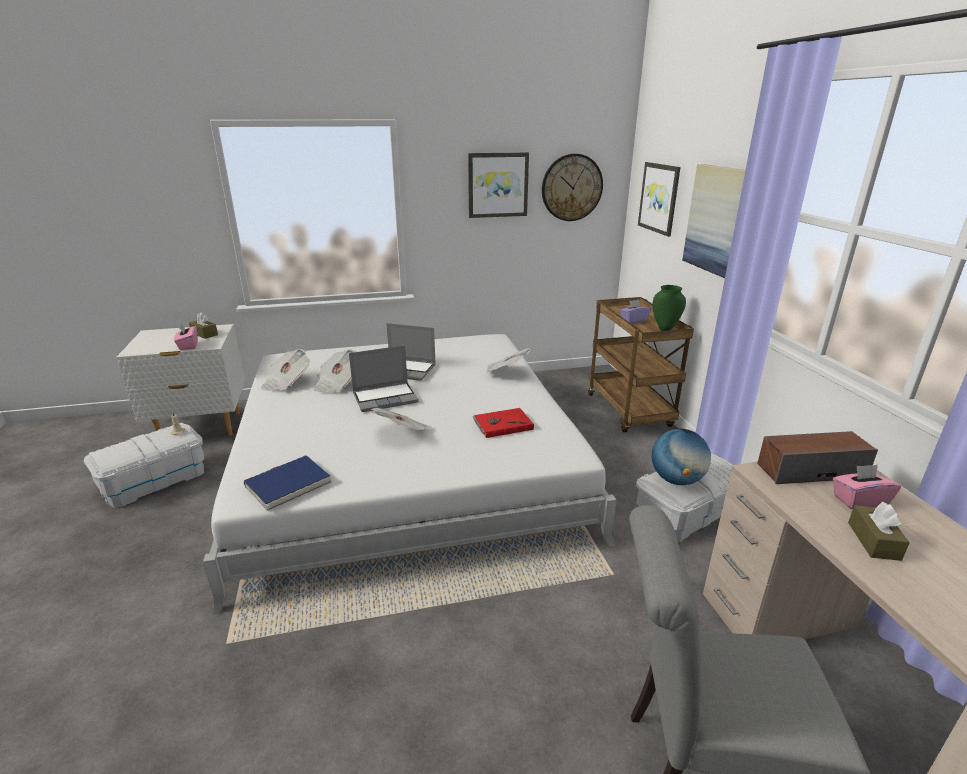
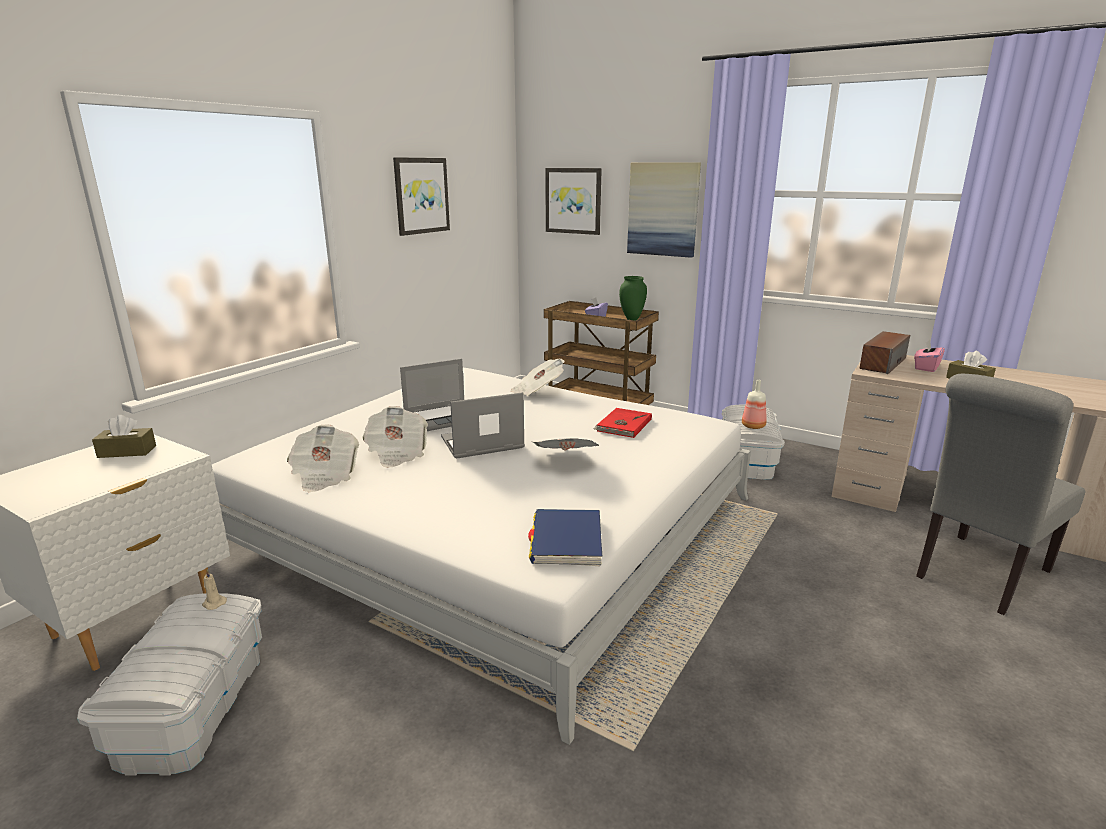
camera: 45 degrees left, 5 degrees down
pink tissue box [174,323,198,350] -> none
laptop [349,345,419,412] -> laptop turned 135 degrees counterclockwise [441,392,525,459]
wall clock [542,154,603,221] -> none
globe [651,429,711,485] -> bottle [742,380,767,429]

